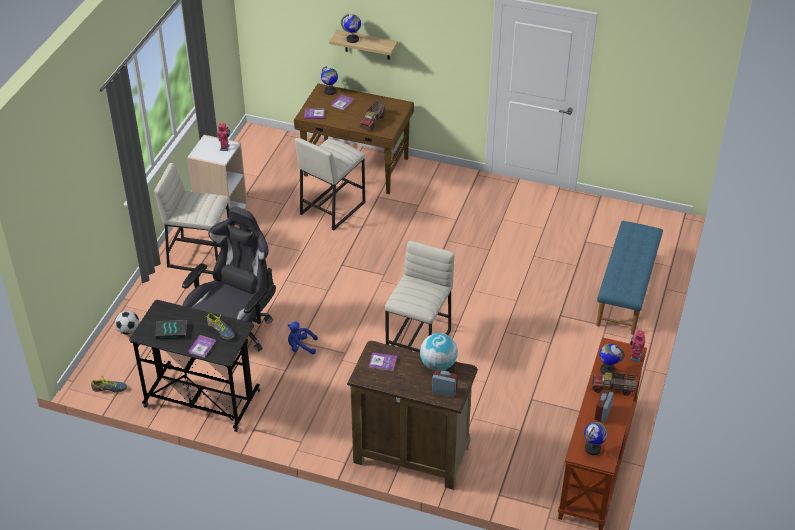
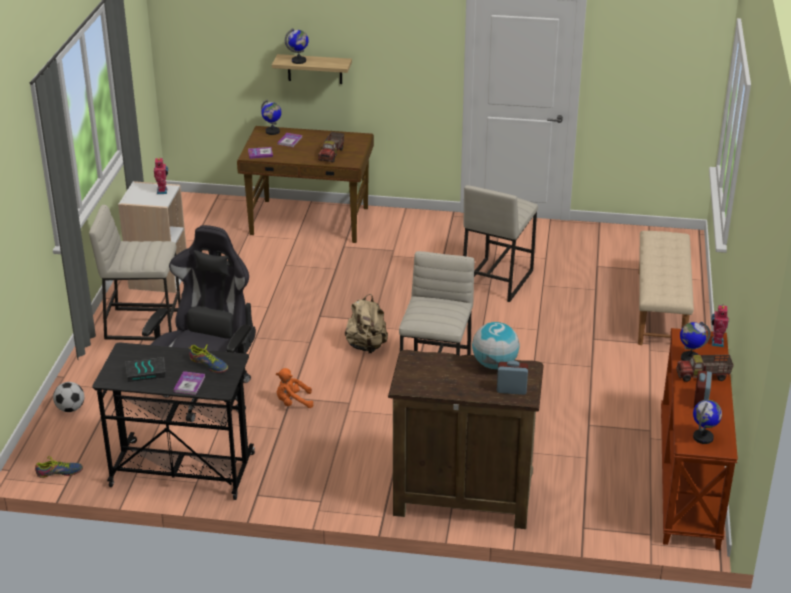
camera: 10 degrees left, 10 degrees down
blue plush toy [287,321,318,354] -> orange plush toy [276,368,313,408]
beige stool [295,138,365,231] -> beige stool moved to [463,185,538,302]
book [369,352,397,371] -> none
blue bench [596,221,663,335] -> beige bench [638,231,694,345]
none -> beige backpack [345,294,388,353]

